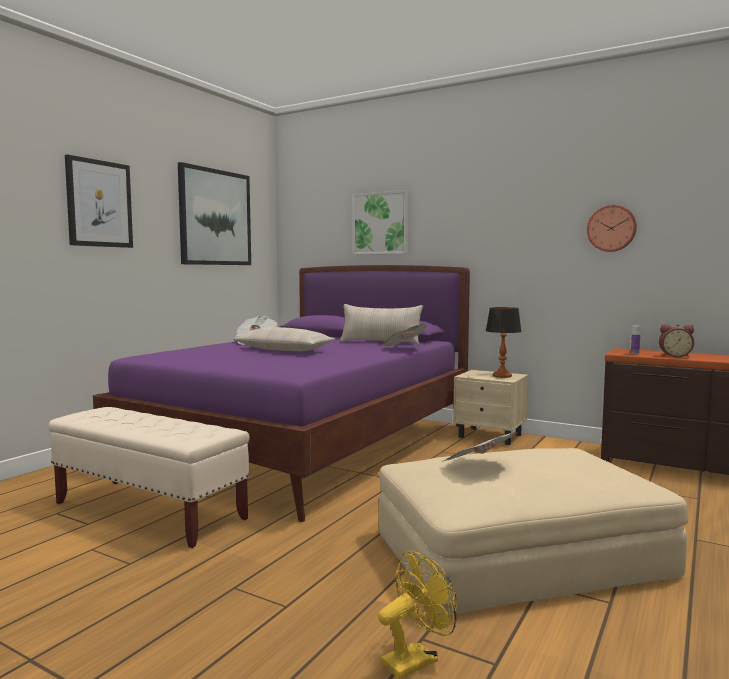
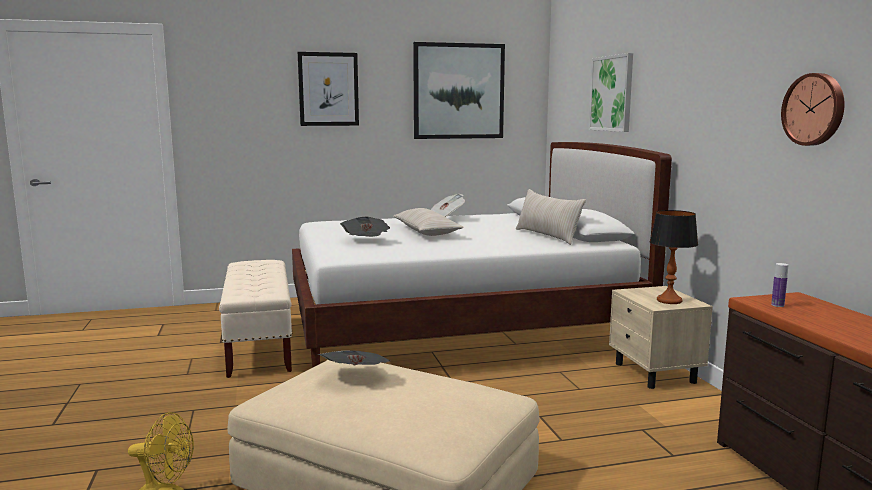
camera: 45 degrees right, 5 degrees up
purple bed [93,265,470,522] -> white bed [292,142,672,368]
newspaper [381,323,427,346] -> newspaper moved to [340,217,390,237]
alarm clock [659,324,694,357] -> none

